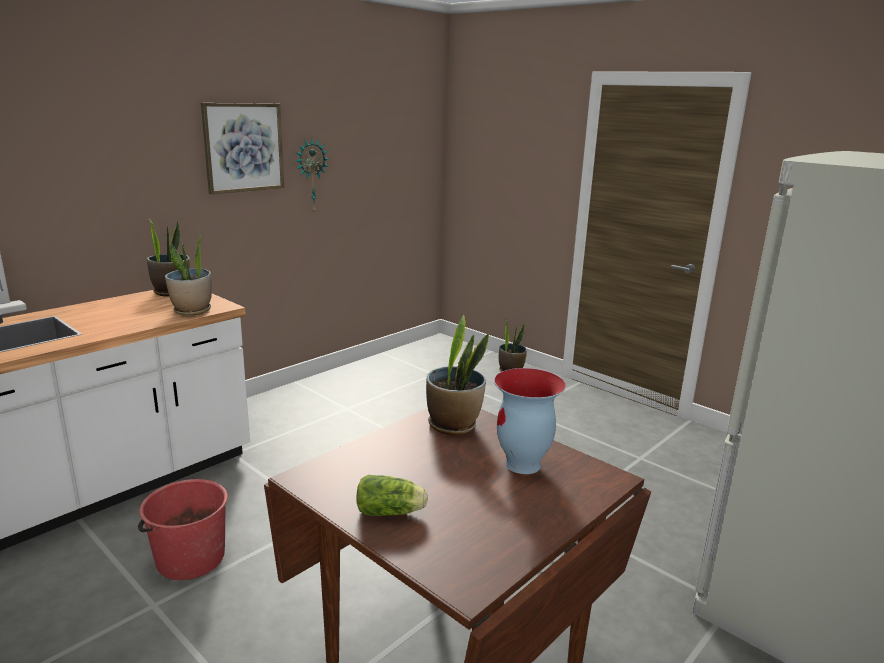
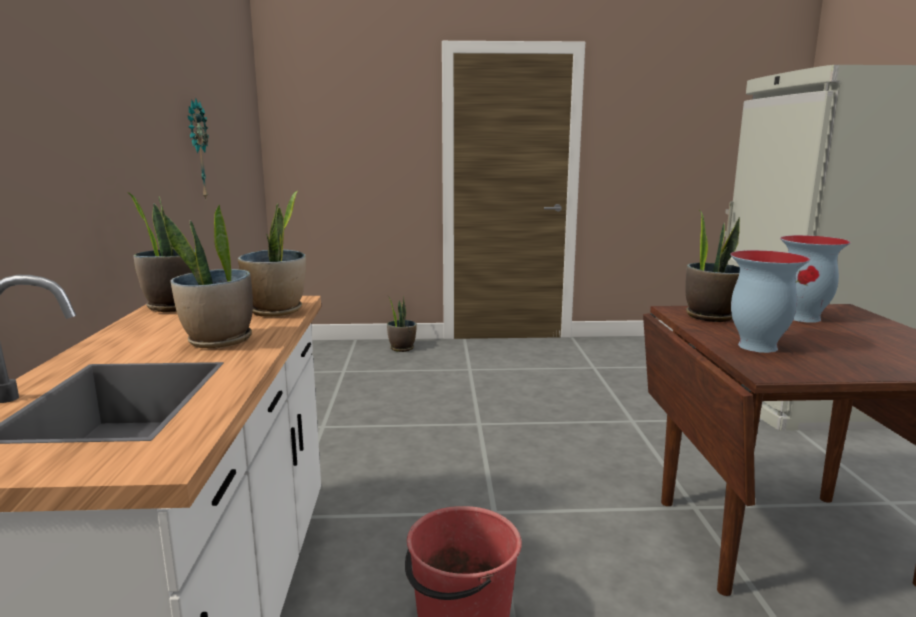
camera: 45 degrees left, 5 degrees down
picture [201,103,284,194] -> none
lettuce [356,475,428,516] -> none
none -> potted plant [164,204,253,348]
none -> vase [730,250,810,353]

